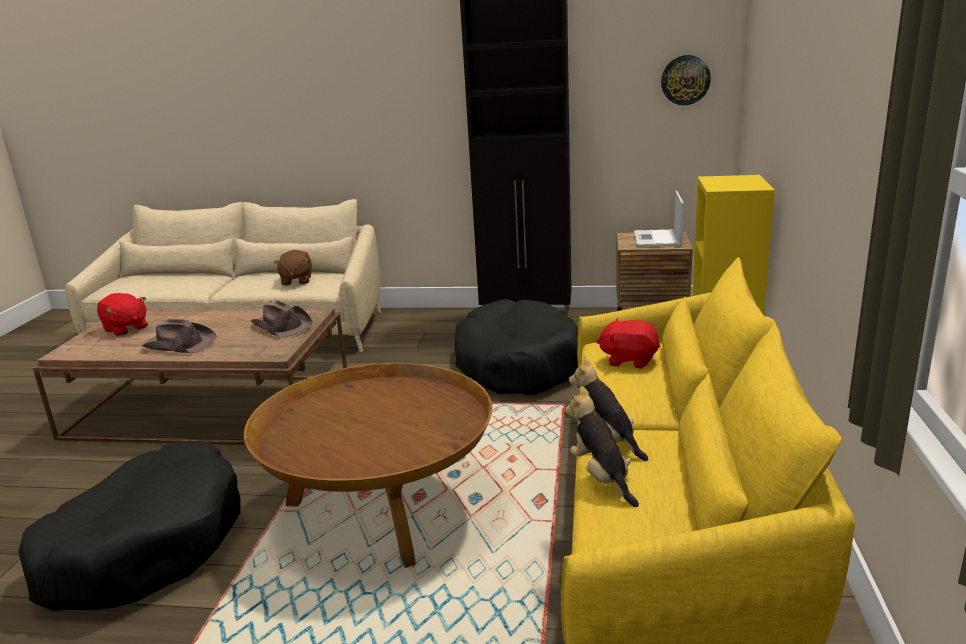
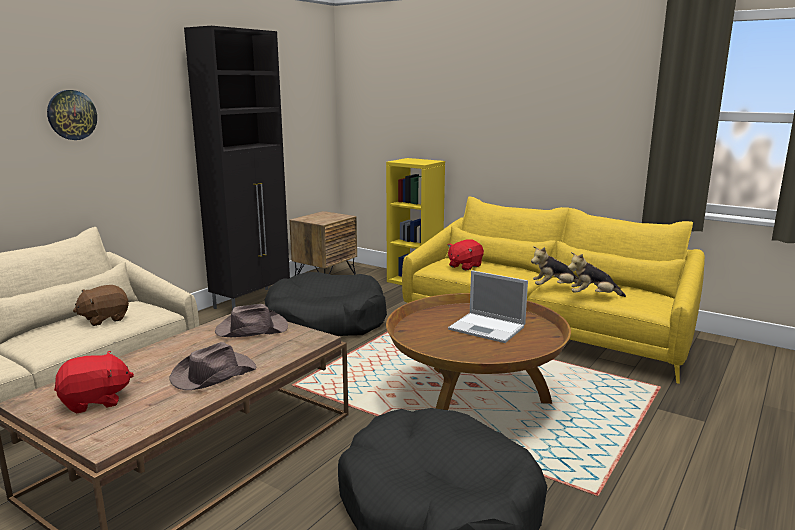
camera: 65 degrees left, 5 degrees down
brown plush toy [274,250,312,286] -> brown plush toy turned 120 degrees clockwise [73,285,129,326]
laptop [634,191,684,247] -> laptop moved to [448,270,528,343]
wall clock [661,55,711,105] -> wall clock moved to [47,90,97,140]

